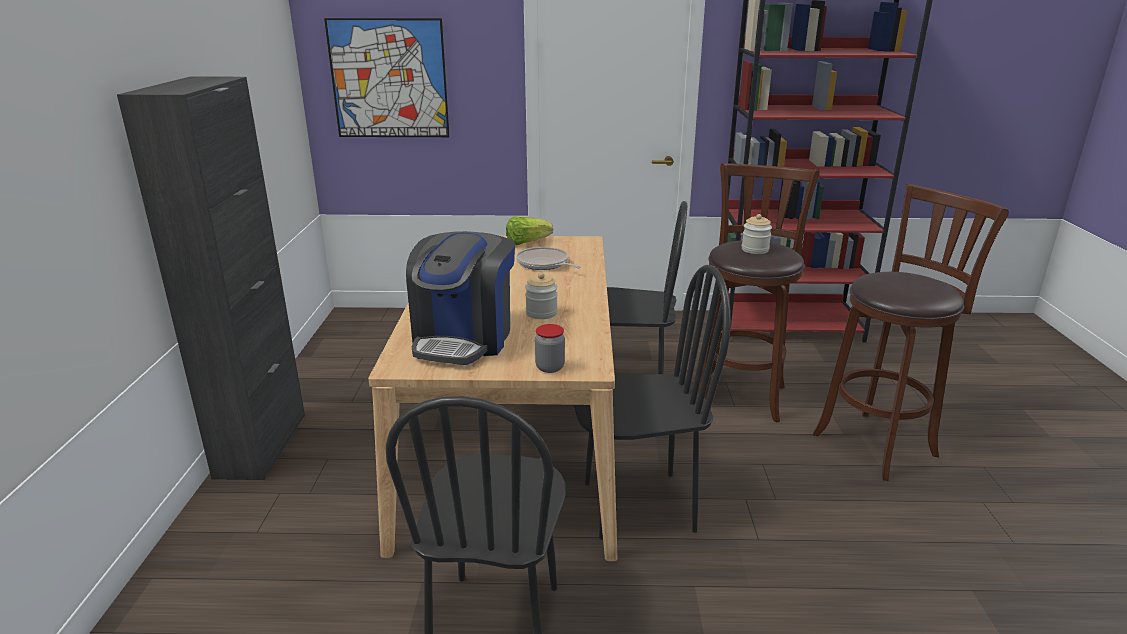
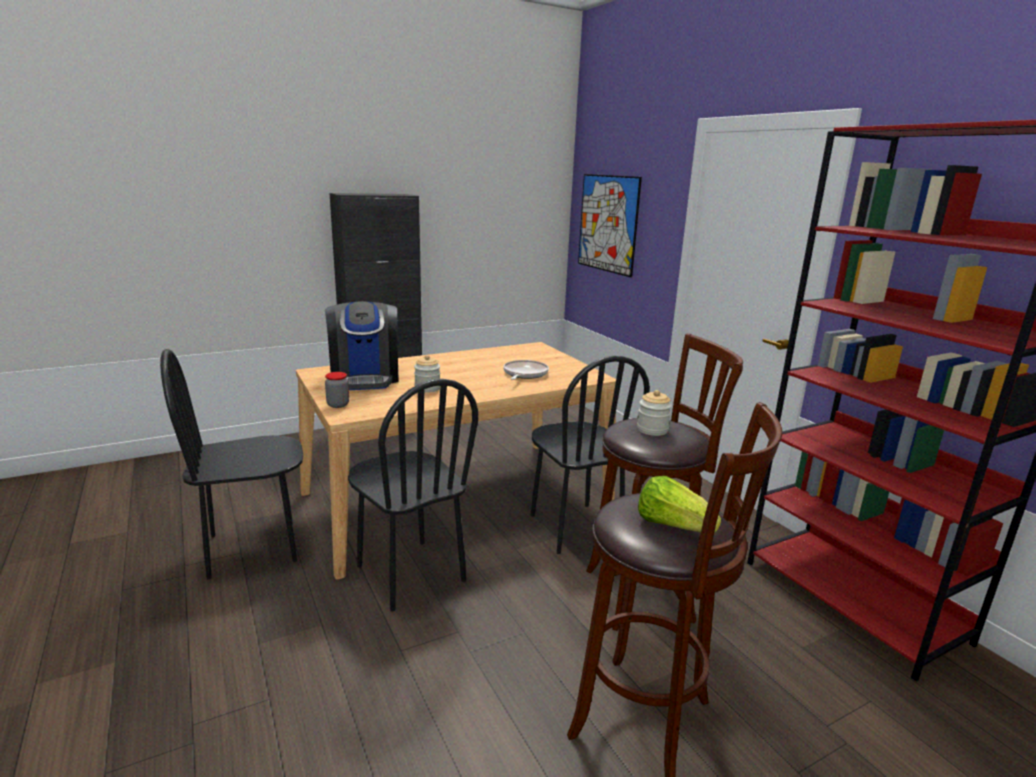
camera: 60 degrees right, 5 degrees down
coffee machine [406,231,515,365] -> coffee machine turned 90 degrees counterclockwise [325,301,399,390]
lettuce [506,216,553,245] -> lettuce moved to [638,476,721,533]

